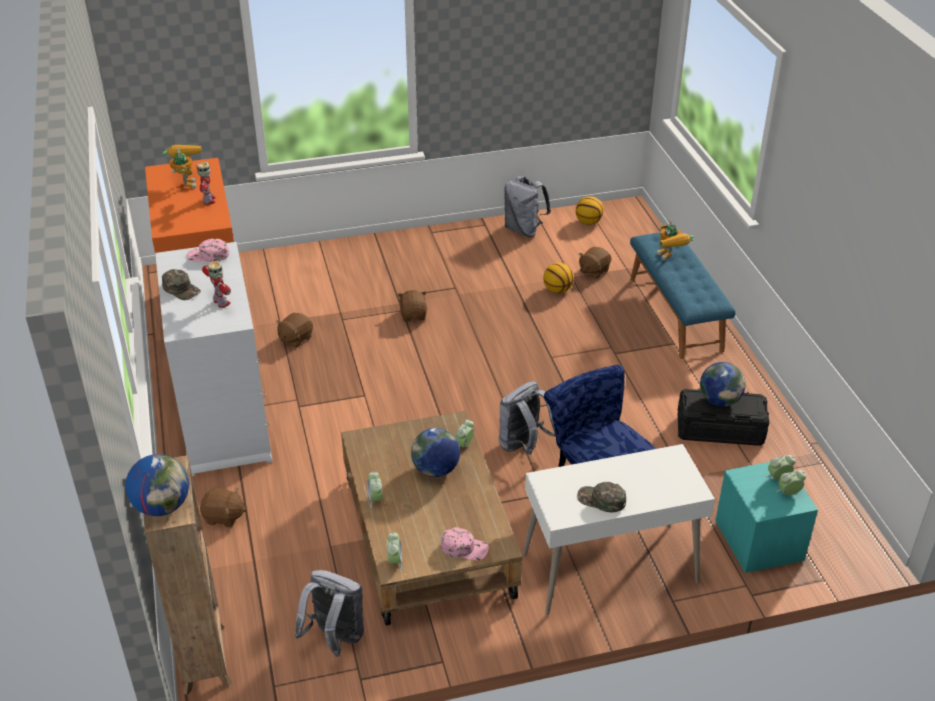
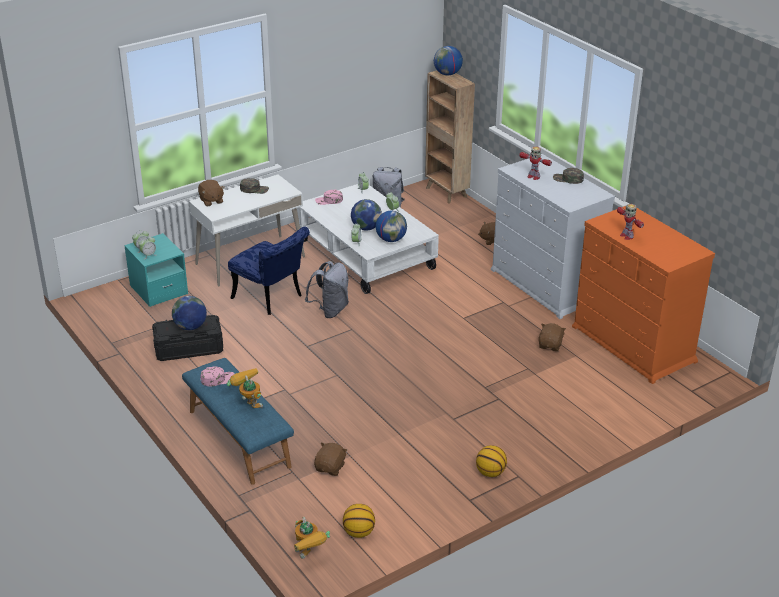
camera: 160 degrees right, 5 degrees down
toy robot [163,145,202,188] -> toy robot moved to [294,517,330,559]
pink cap [187,239,229,262] -> pink cap moved to [200,366,235,387]
brown coffee table [341,411,522,626] -> white coffee table [297,184,439,294]
brown plush toy [397,290,427,321] -> brown plush toy moved to [198,180,224,206]
grey backpack [504,176,551,237] -> none
basketball [543,263,574,293] -> basketball moved to [476,445,507,477]
none -> globe [376,211,407,242]

